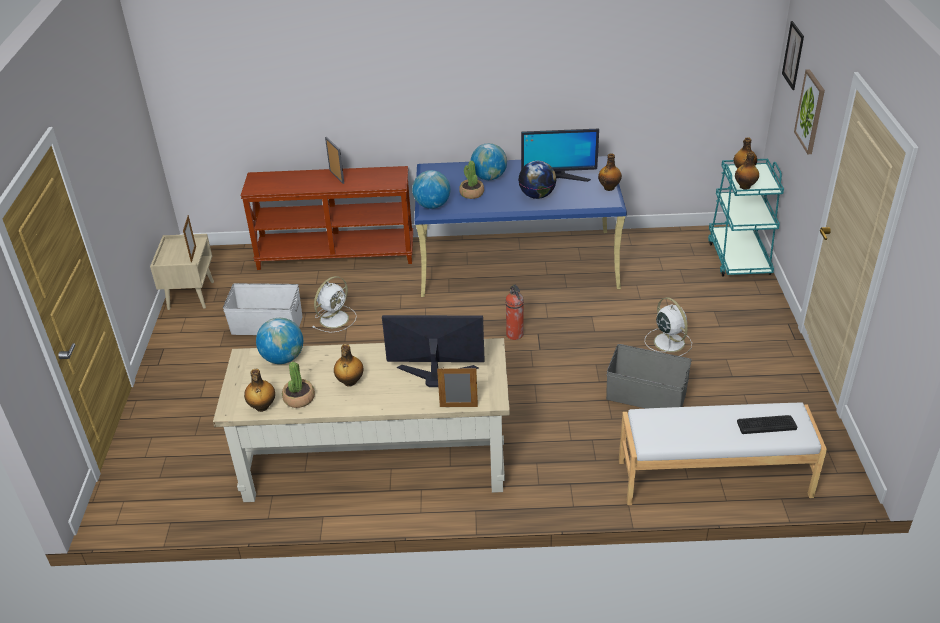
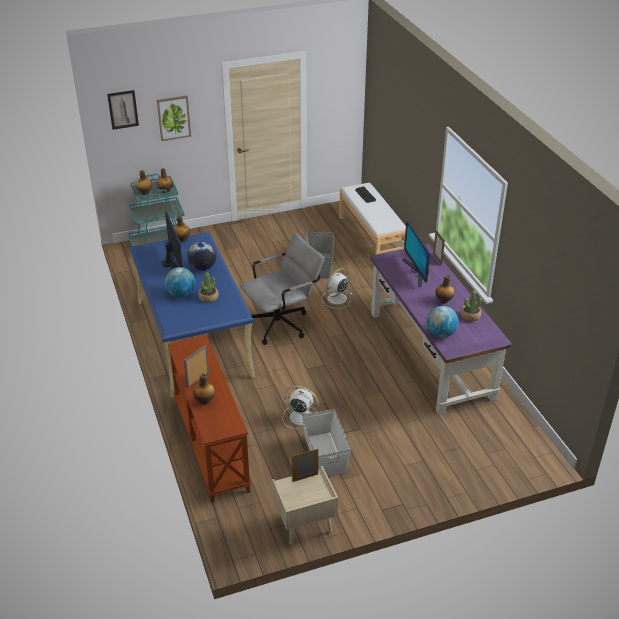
camera: 110 degrees left, 0 degrees up
beige desk [213,338,510,502] -> purple desk [370,244,512,415]
bottle [244,369,275,412] -> bottle moved to [193,374,215,405]
globe [412,170,450,209] -> none
fire extinguisher [506,284,524,340] -> grey office chair [240,233,325,345]
white fan [645,297,692,356] -> white fan moved to [321,268,352,309]

